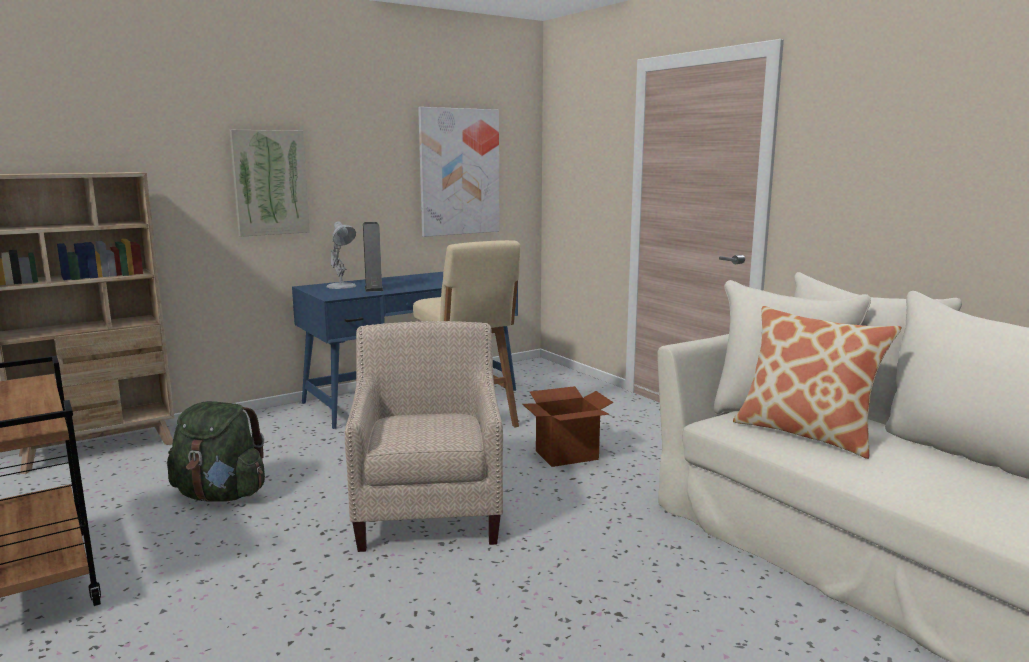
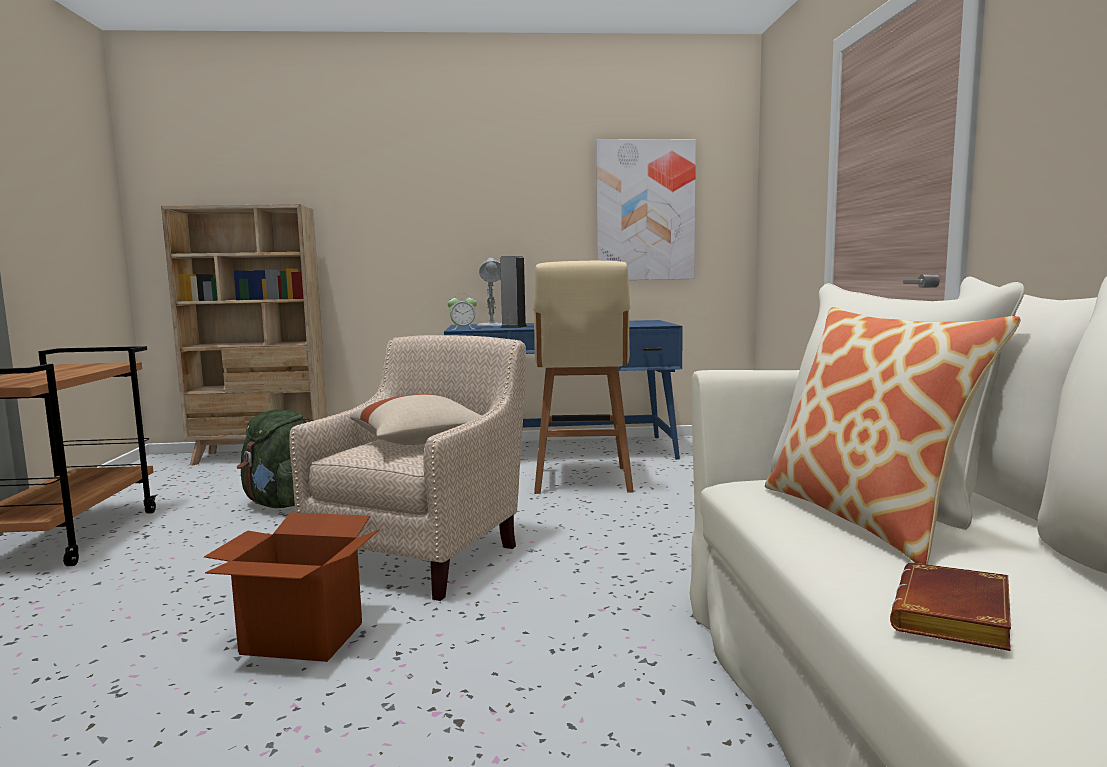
camera: 30 degrees right, 5 degrees down
picture [230,130,310,237] -> none
cardboard box [522,386,613,467] -> cardboard box moved to [204,512,380,662]
none -> beige pillow [350,394,483,445]
none -> alarm clock [447,294,477,330]
none -> brown book [890,563,1011,651]

